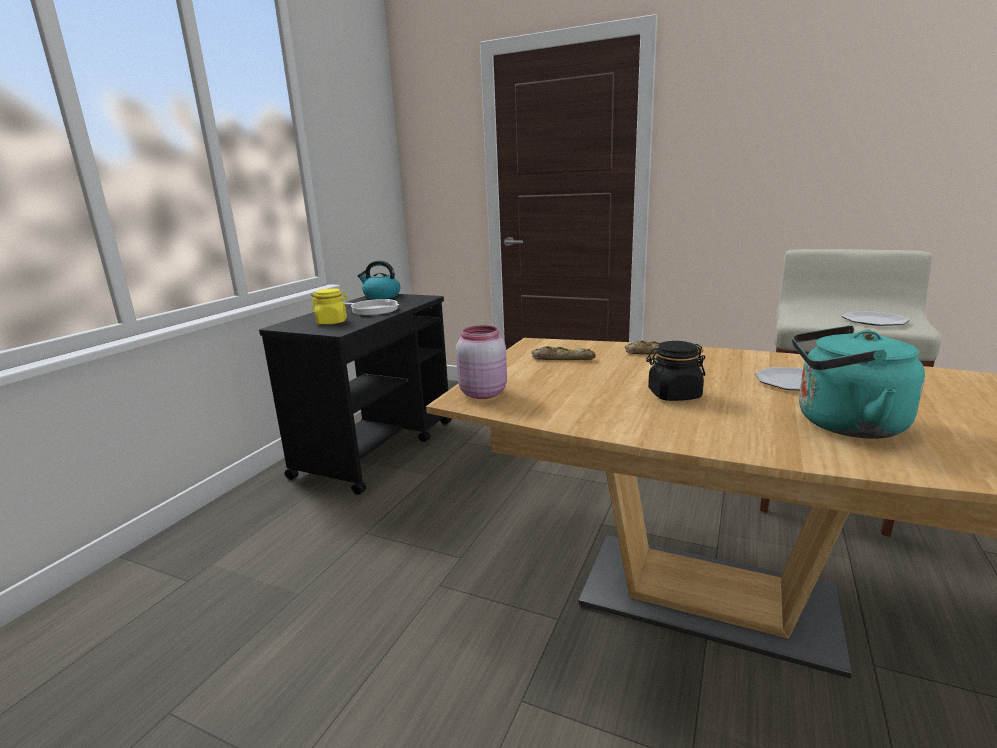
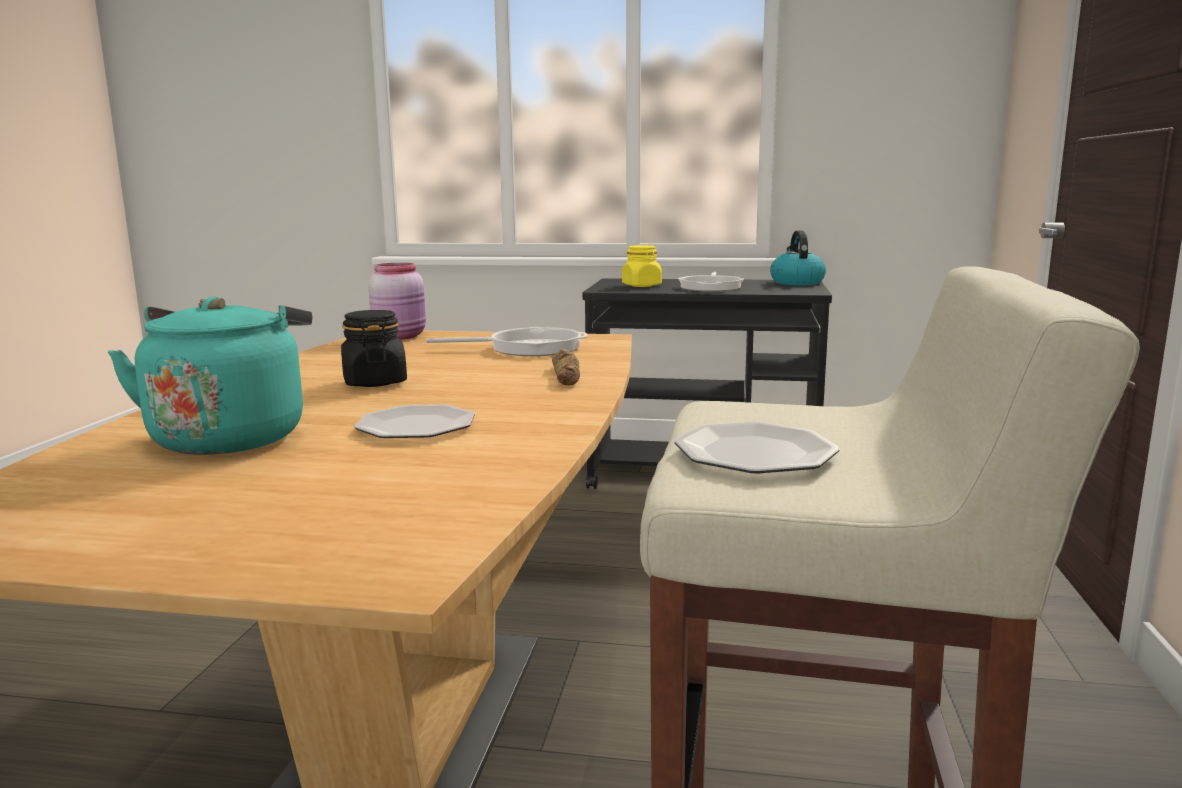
camera: 75 degrees right, 5 degrees down
bread [532,346,596,360] -> frying pan [426,327,588,356]

